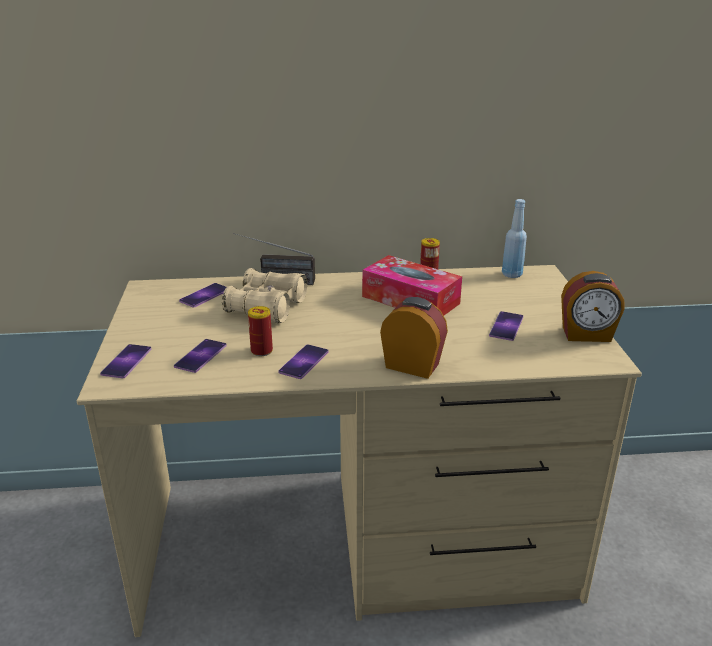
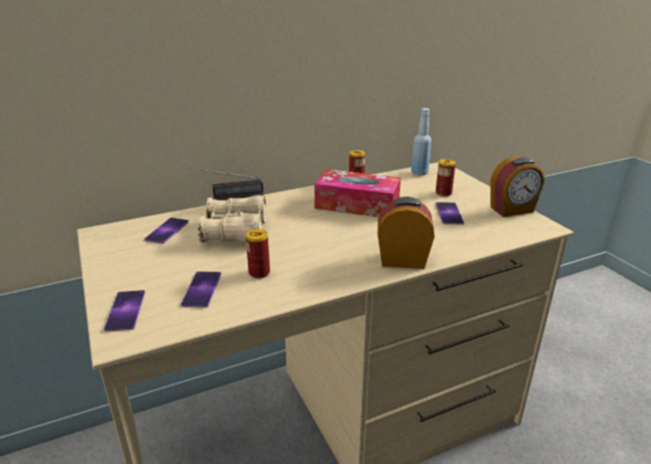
camera: 20 degrees left, 0 degrees up
phone [278,344,329,379] -> none
none -> can [436,159,456,197]

